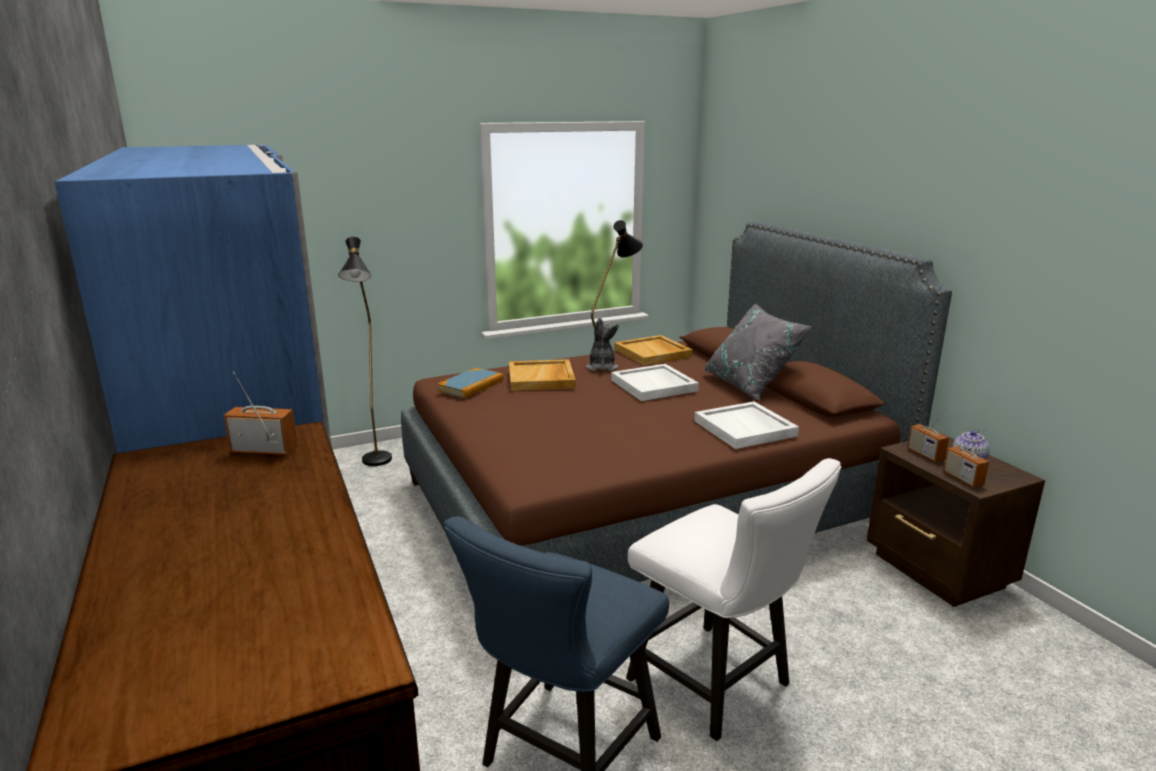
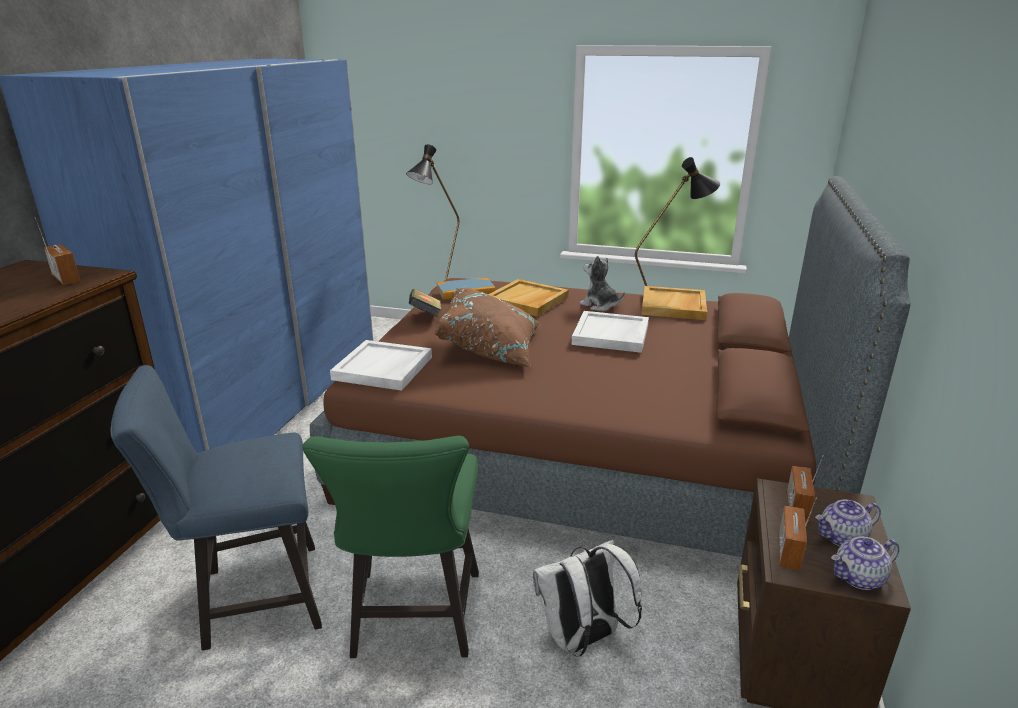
camera: 40 degrees right, 5 degrees up
plush toy [586,317,619,371] -> plush toy turned 90 degrees counterclockwise [579,256,625,311]
white chair [626,458,841,741] -> green chair [302,436,479,658]
white tray [694,402,799,449] -> white tray moved to [330,340,432,391]
grey pillow [704,303,812,401] -> none
none -> book [409,289,441,317]
none -> brown pillow [434,288,540,367]
none -> white backpack [533,540,642,657]
none -> teapot [831,536,899,590]

